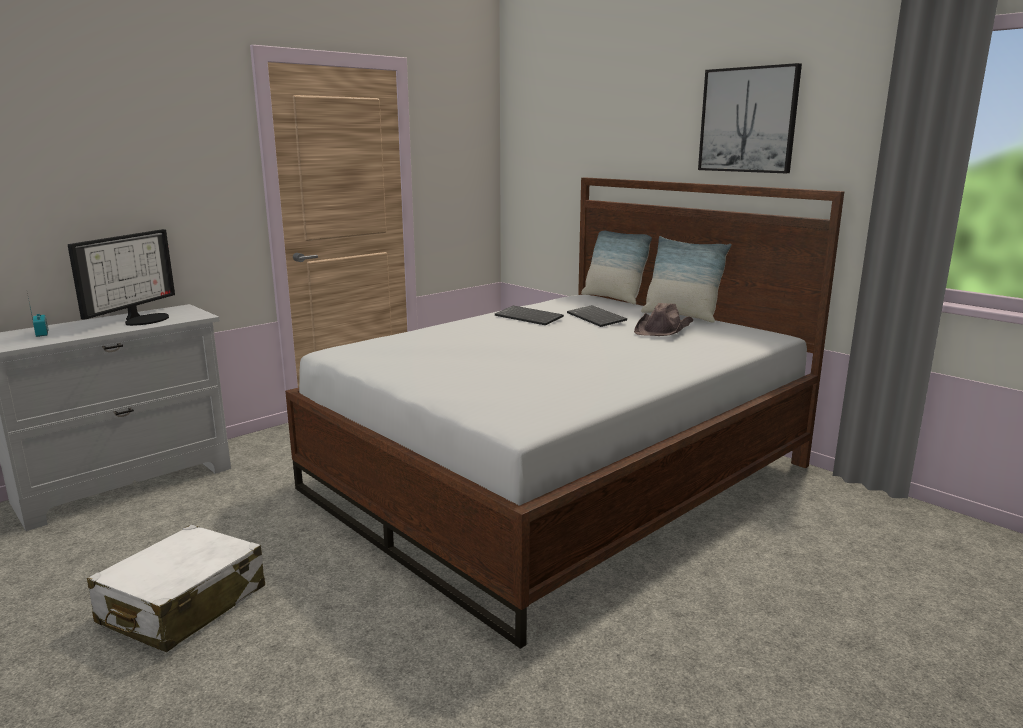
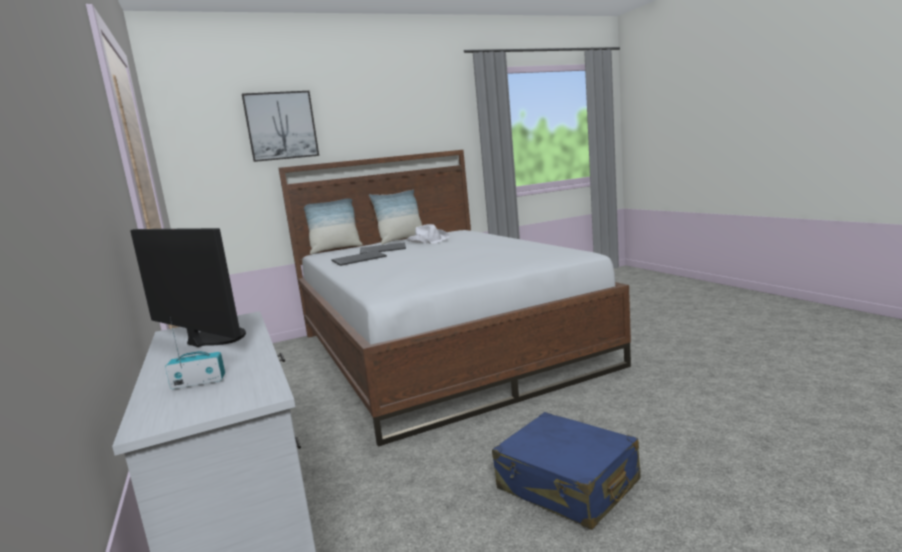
camera: 70 degrees left, 5 degrees down
white suitcase [87,525,265,652] -> blue suitcase [492,412,641,530]
brown hat [634,303,693,336] -> white hat [406,224,450,244]
picture [698,63,802,173] -> picture moved to [242,91,319,162]

